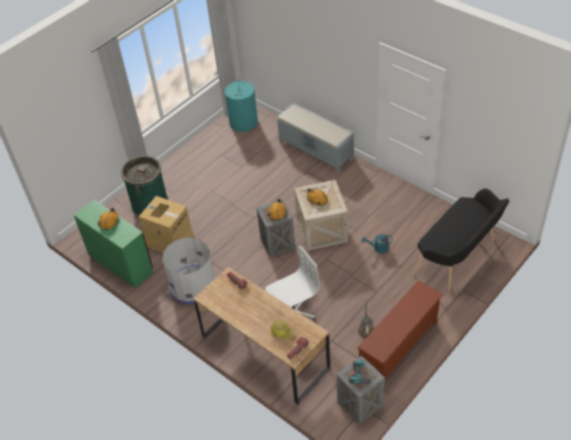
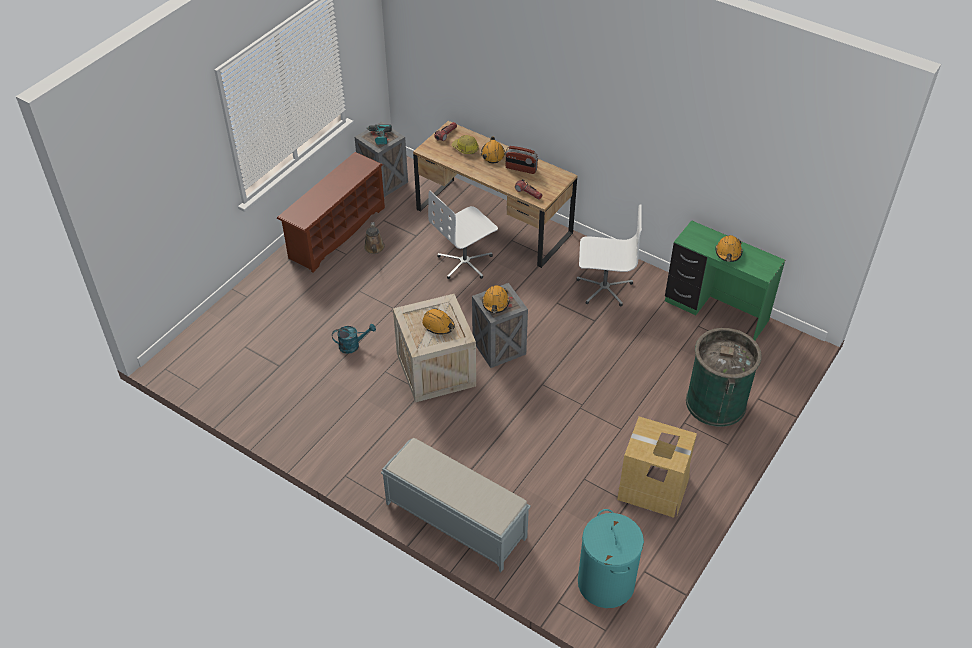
camera: 170 degrees right, 0 degrees up
cardboard box [139,196,194,253] -> cardboard box moved to [617,416,697,518]
grey trash can [162,238,216,304] -> white office chair [576,204,642,307]
black bench [413,188,509,292] -> none
none -> orange hard hat [481,136,505,163]
none -> radio [505,146,538,174]

